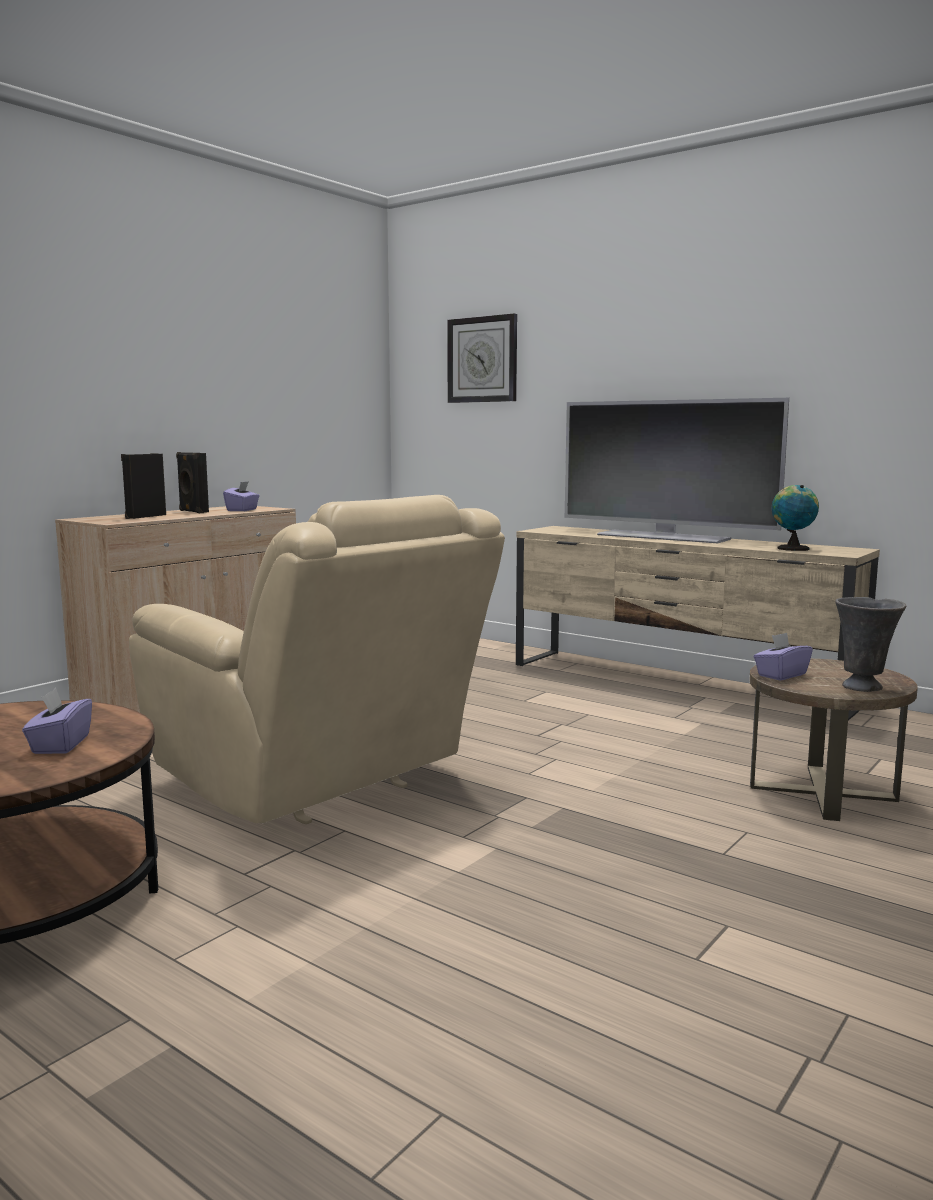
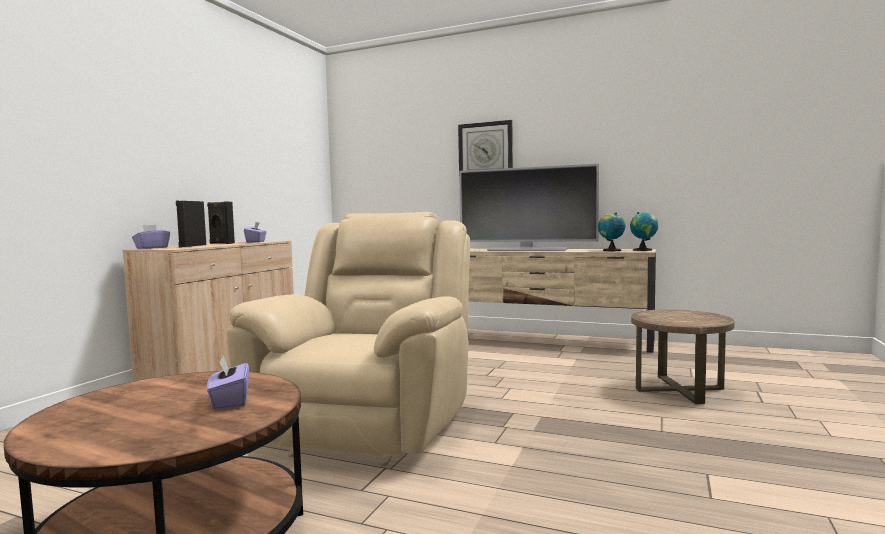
camera: 15 degrees left, 5 degrees down
beige armchair [129,495,505,824] -> beige armchair turned 105 degrees counterclockwise [227,212,470,466]
wall clock [447,314,517,403] -> wall clock moved to [458,120,513,171]
purple tissue box [754,633,813,681] -> purple tissue box moved to [132,225,170,249]
grey vase [835,597,906,692] -> none
none -> globe [630,212,658,251]

